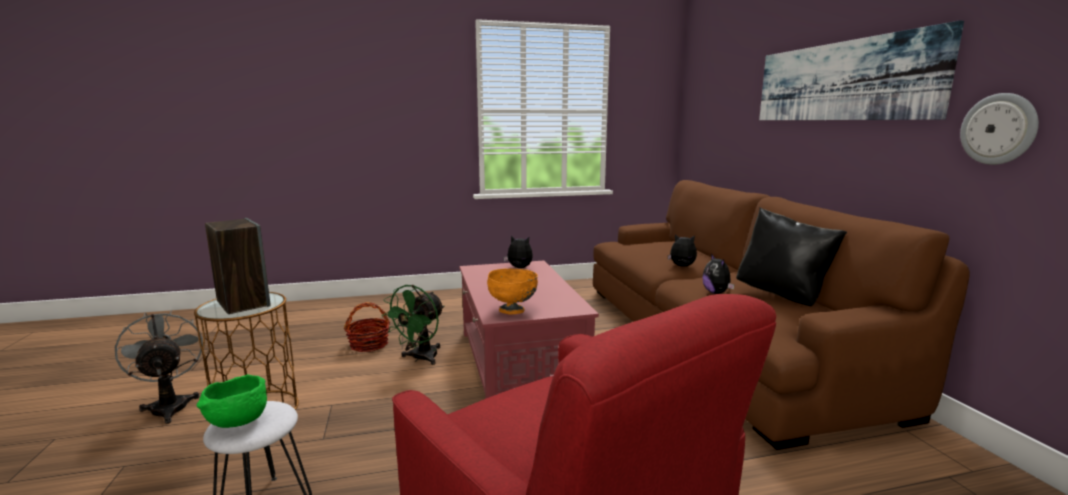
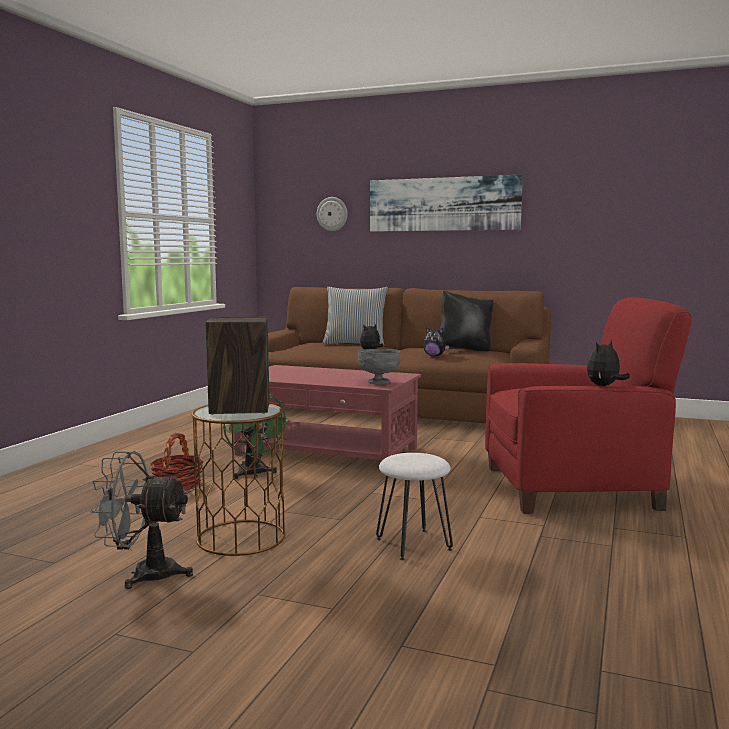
camera: 55 degrees left, 5 degrees down
green bowl [196,374,267,428] -> none
orange bowl [487,268,538,314] -> grey bowl [358,349,401,384]
plush toy [503,235,533,268] -> plush toy moved to [587,340,630,386]
wall clock [960,93,1039,165] -> wall clock moved to [317,197,348,231]
none -> pillow [322,287,388,345]

